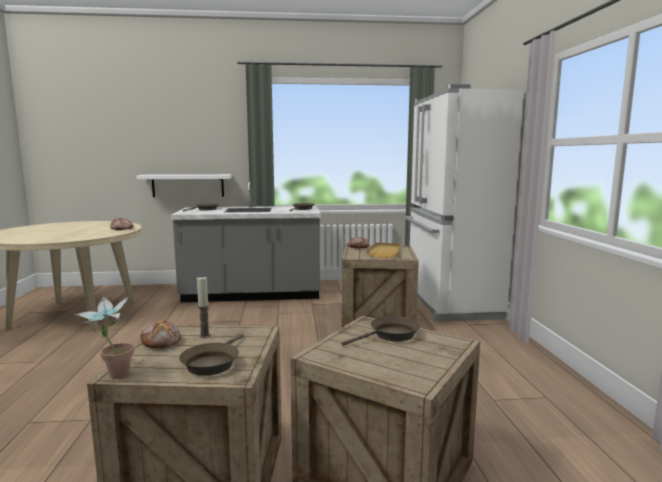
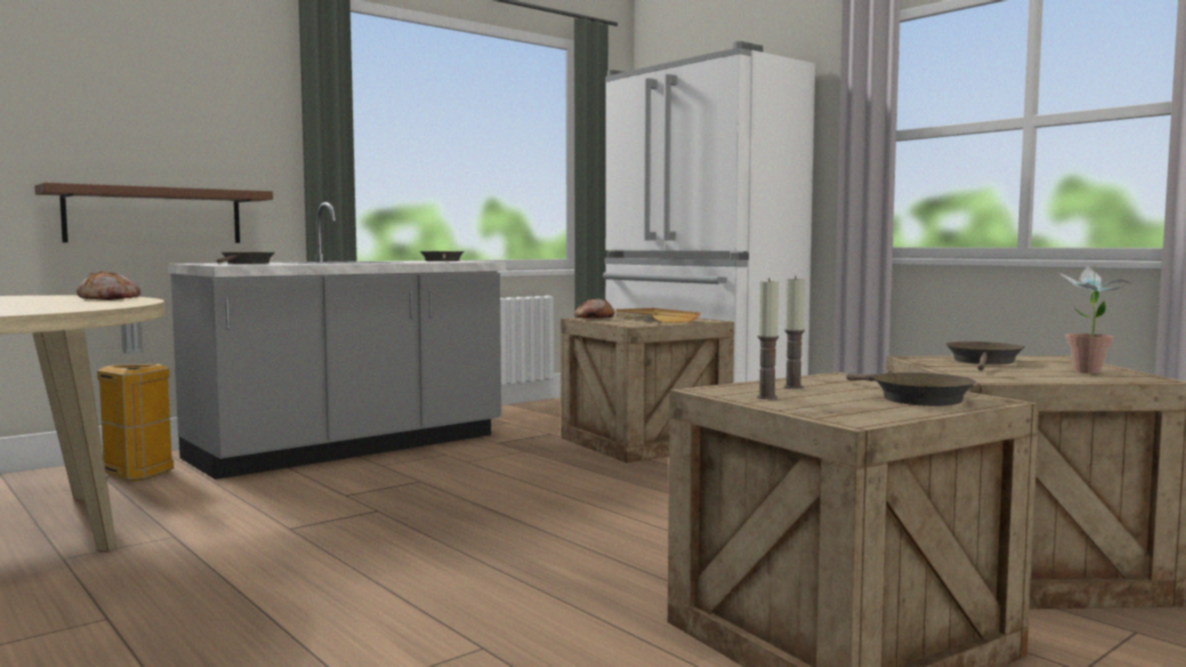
camera: 35 degrees left, 5 degrees down
potted plant [74,296,135,379] -> potted plant moved to [1057,265,1131,374]
white shelf [136,174,232,197] -> brown shelf [35,182,273,243]
bread [140,321,181,349] -> candle [757,278,779,399]
none -> trash can [97,322,174,481]

